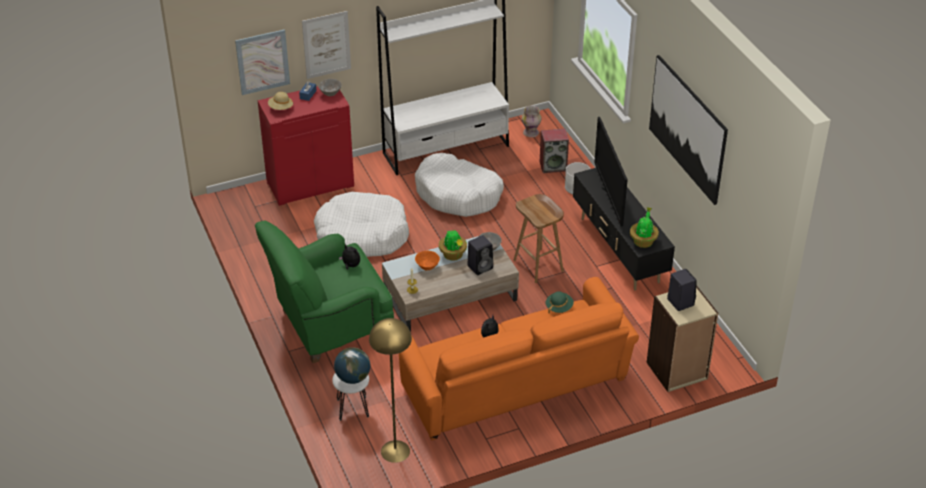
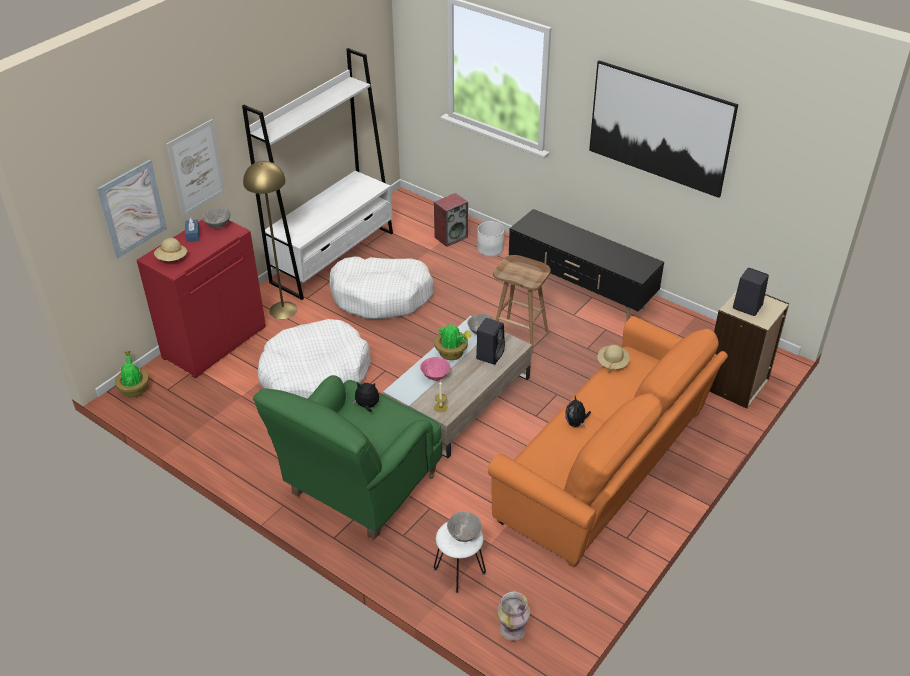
camera: 30 degrees left, 0 degrees up
globe [334,347,370,384] -> grey bowl [447,512,482,542]
yellow floor lamp [369,318,412,463] -> yellow floor lamp moved to [243,161,297,319]
orange bowl [415,251,440,270] -> pink bowl [420,357,451,381]
vase [522,105,541,137] -> vase moved to [497,592,530,641]
green hat [545,291,574,314] -> beige hat [598,345,630,374]
television [594,117,628,226] -> none
potted plant [630,207,659,248] -> potted plant moved to [115,351,149,397]

